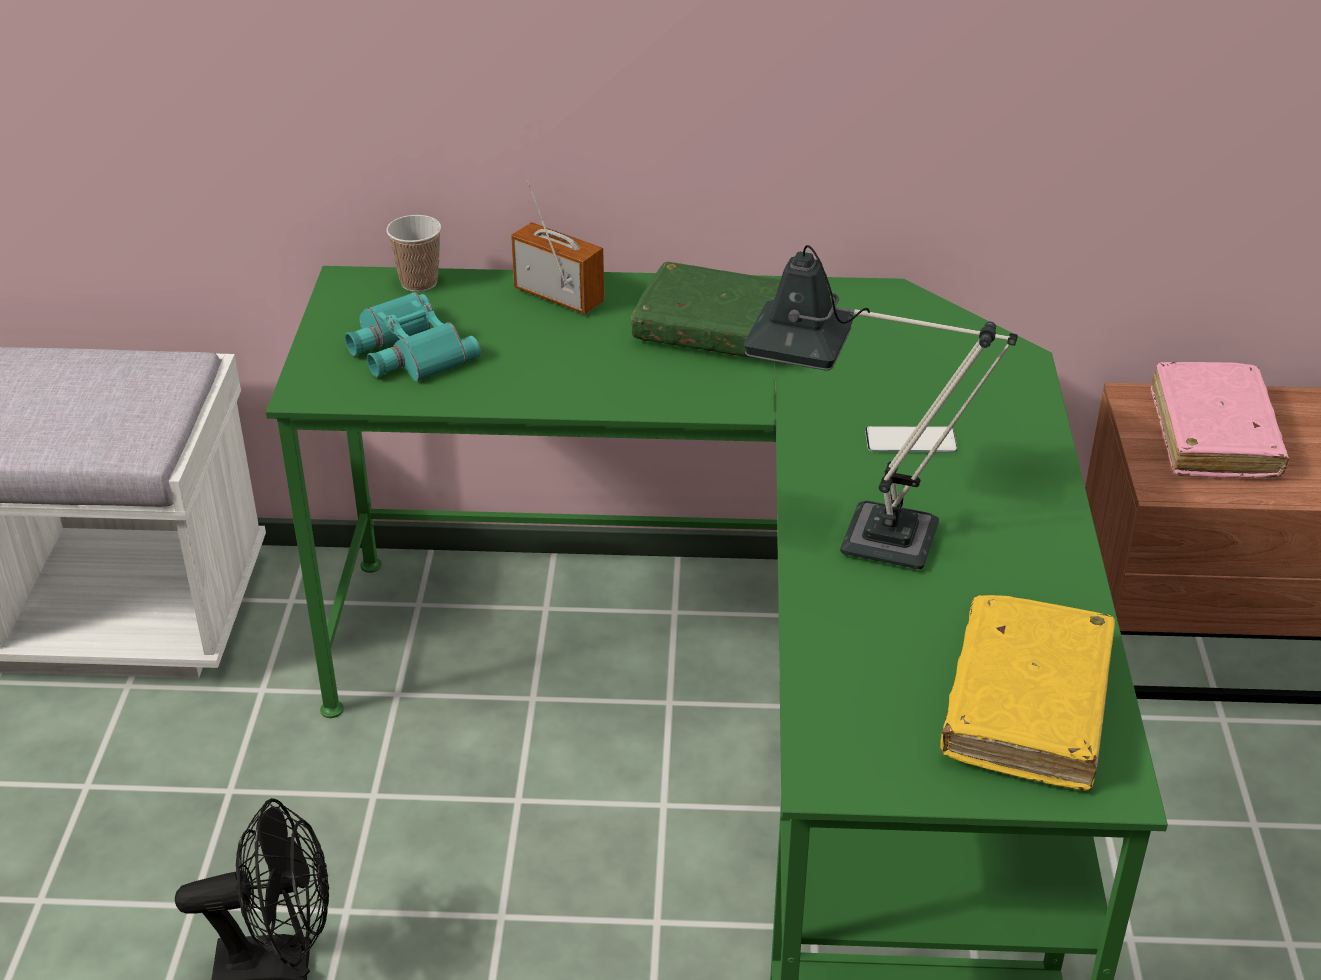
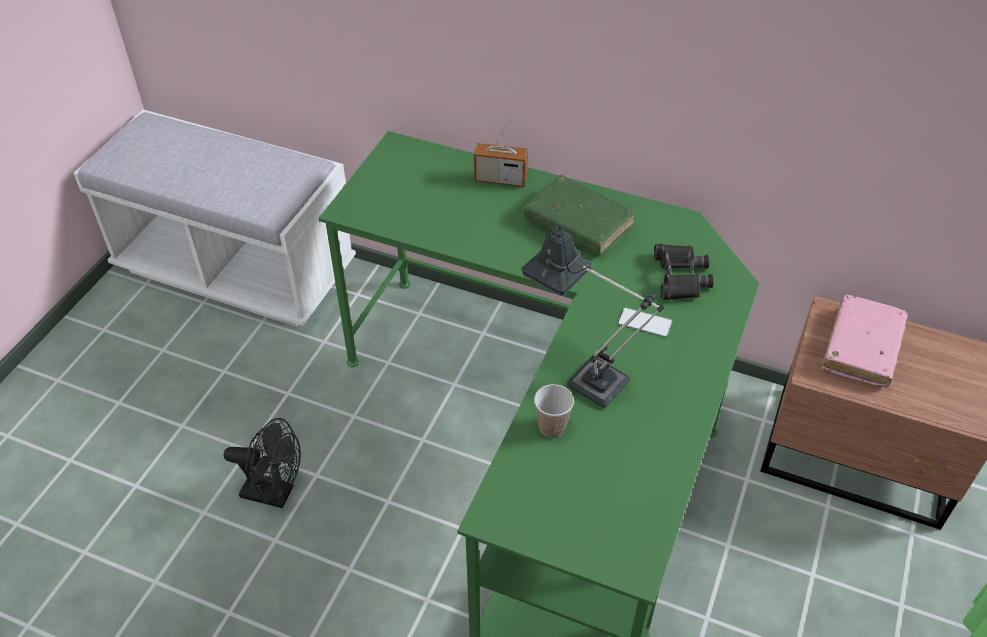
camera: 20 degrees right, 10 degrees up
turquoise binoculars [345,292,481,381] -> none
cup [386,215,441,292] -> cup moved to [534,384,574,438]
radio [511,181,604,314] -> radio turned 135 degrees clockwise [474,113,528,187]
yellow book [940,595,1115,791] -> none
none -> black binoculars [654,244,714,300]

